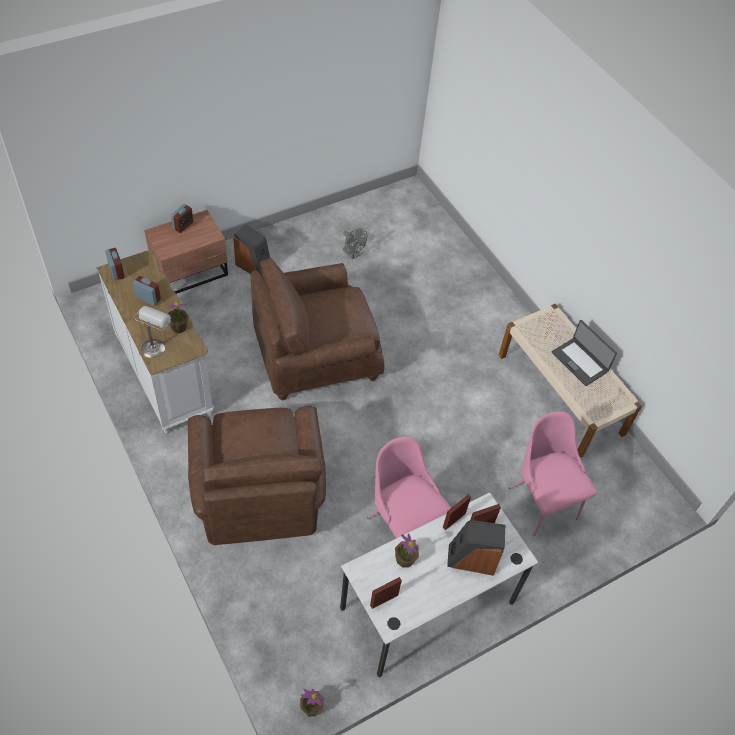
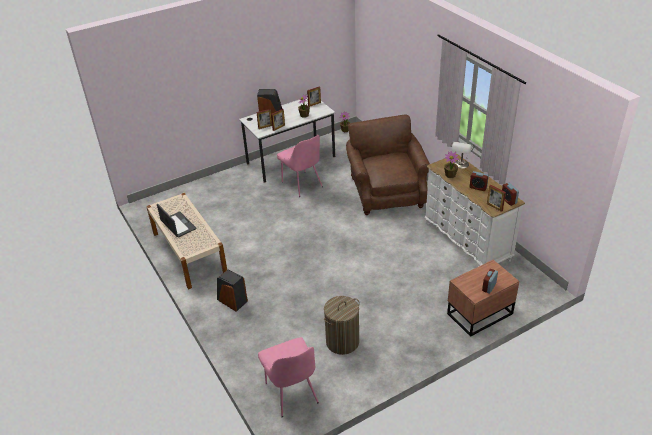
camera: 175 degrees left, 15 degrees down
speaker [233,225,270,278] -> speaker moved to [217,269,248,312]
brown armchair [250,258,385,400] -> none
grey fan [342,228,367,259] -> laundry basket [324,296,360,355]
pink chair [509,411,597,536] -> pink chair moved to [258,337,319,417]
none -> picture frame [487,185,506,212]

